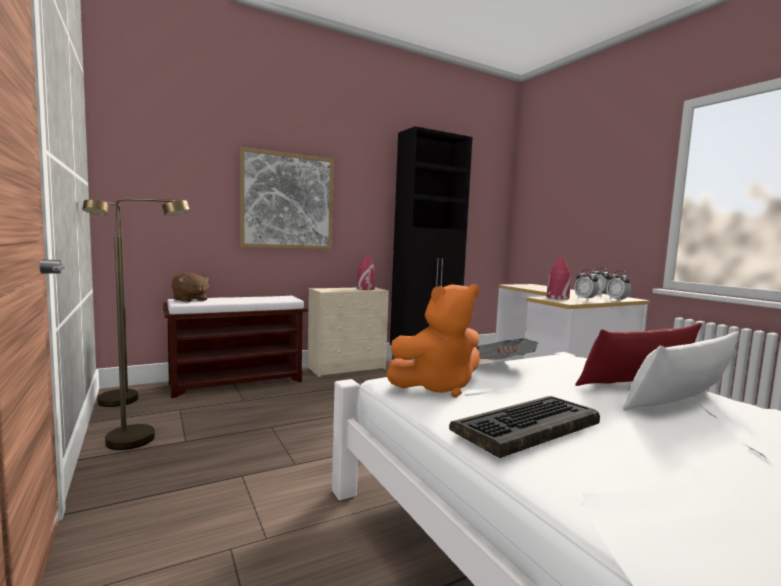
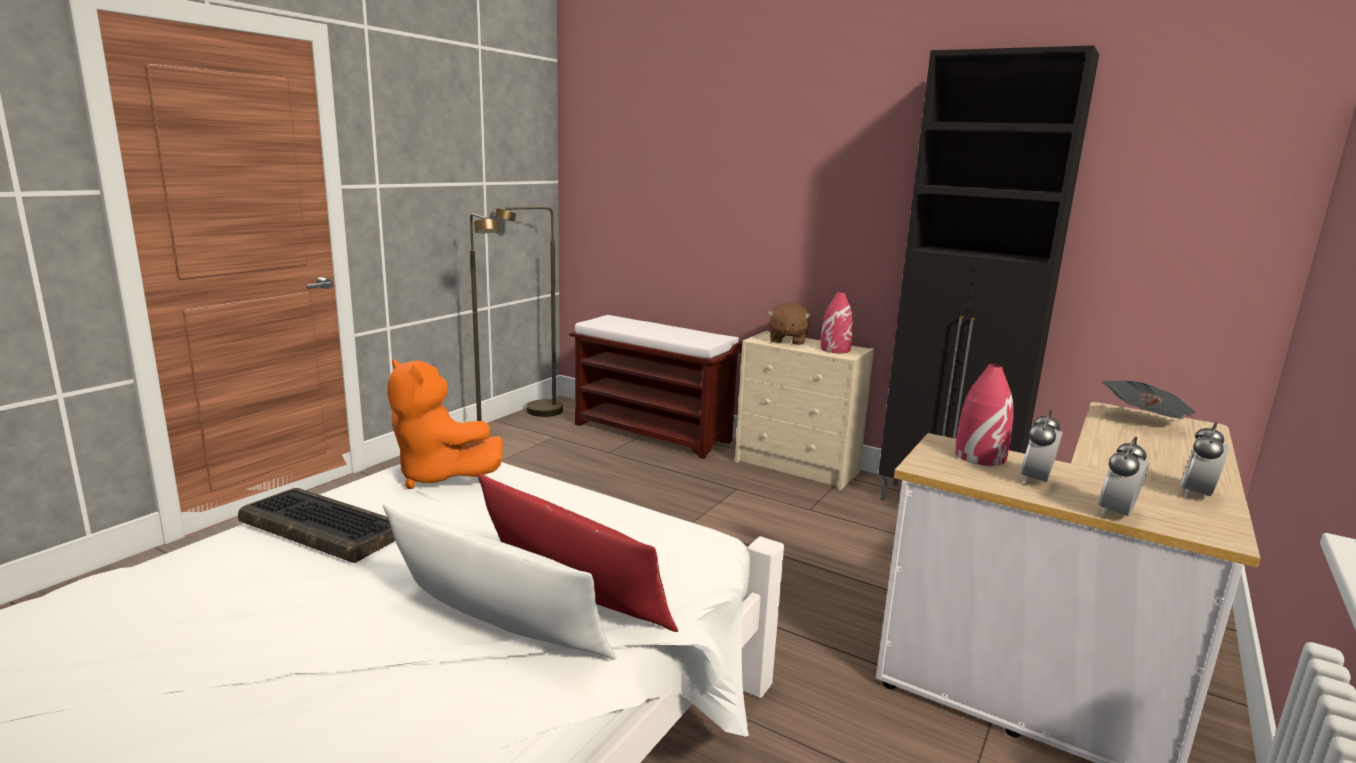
camera: 60 degrees right, 10 degrees up
brown plush toy [172,273,210,302] -> brown plush toy moved to [768,302,811,345]
picture [240,147,334,249] -> none
newspaper [476,338,538,360] -> newspaper moved to [1102,381,1195,418]

